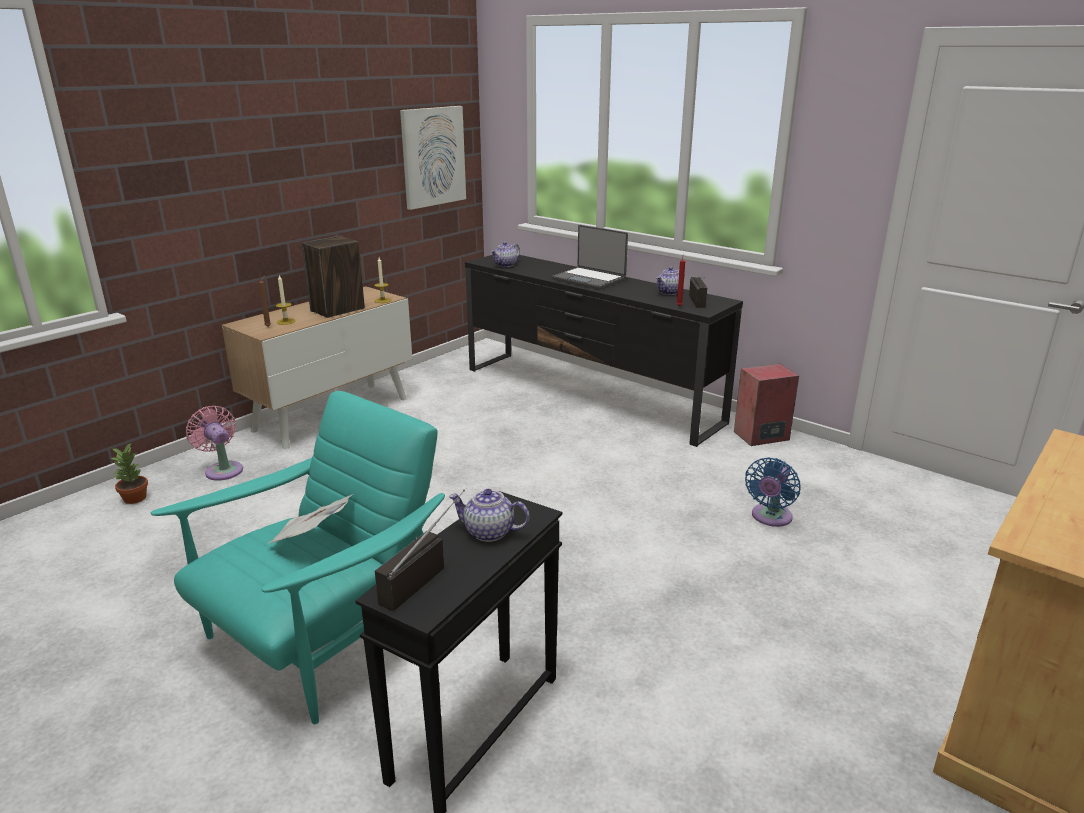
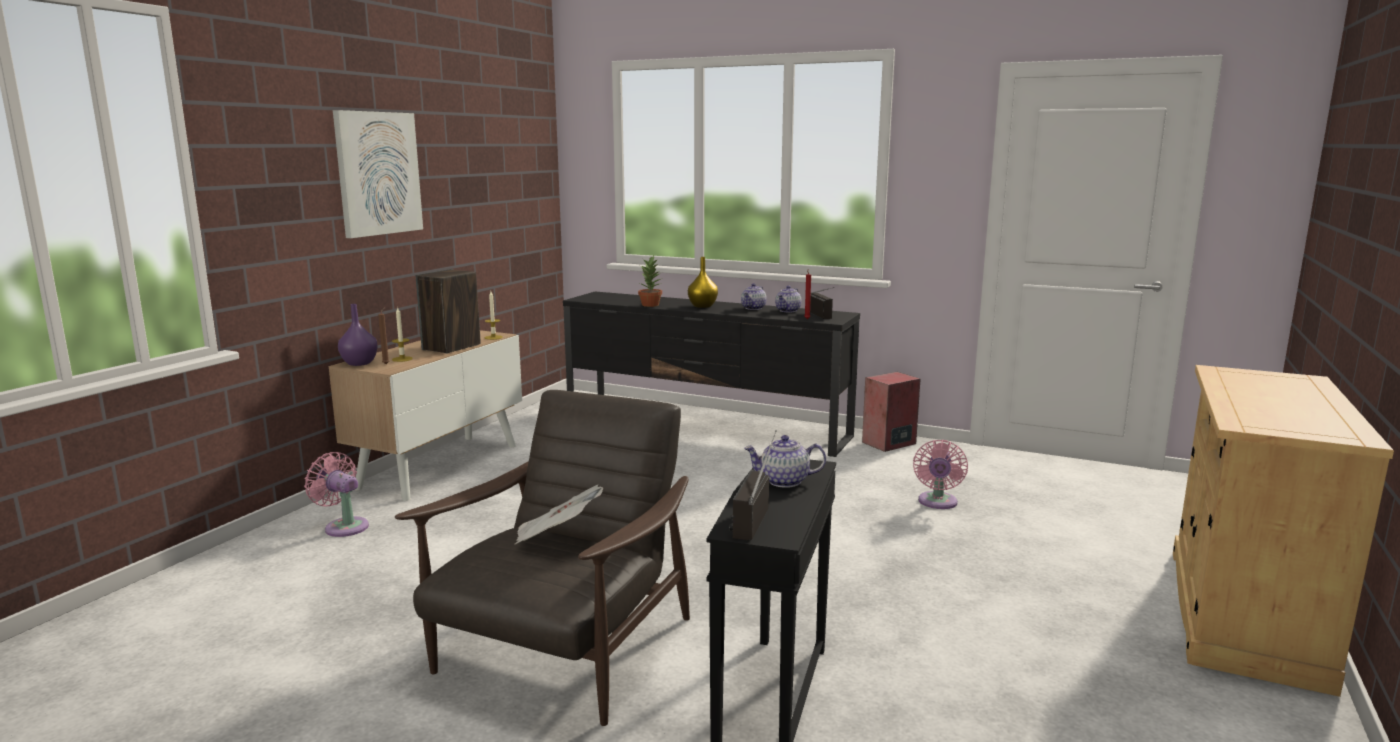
camera: 15 degrees left, 10 degrees down
potted plant [110,442,148,504] -> potted plant moved to [638,256,662,307]
turquoise armchair [151,391,445,724] -> brown armchair [395,390,690,726]
picture [400,106,466,210] -> picture moved to [333,110,423,238]
teapot [490,242,520,267] -> teapot moved to [741,283,767,310]
laptop [552,225,628,290] -> yellow vase [688,257,718,308]
blue fan [745,457,801,527] -> pink fan [913,440,968,509]
none -> purple vase [338,304,378,366]

